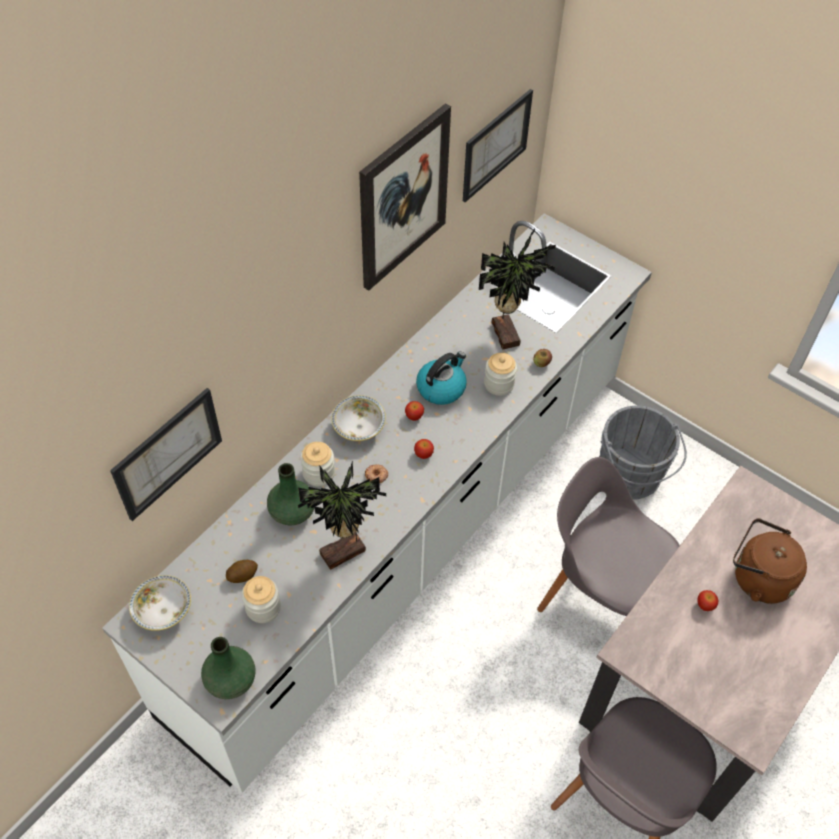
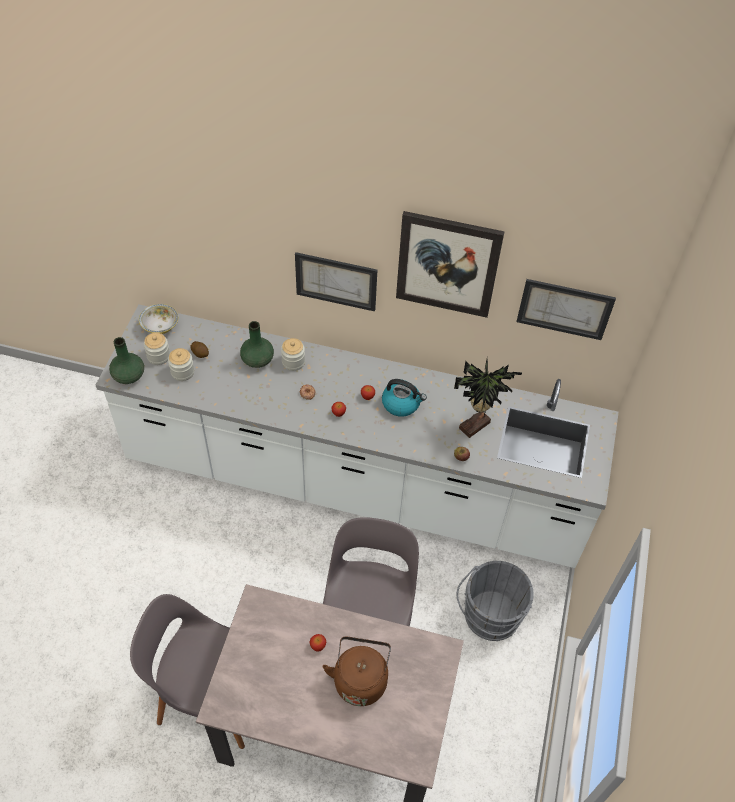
camera: 65 degrees right, 0 degrees up
picture [110,388,222,521] -> picture moved to [295,252,377,311]
potted plant [298,460,386,570] -> none
bowl [331,395,386,441] -> none
jar [484,353,517,396] -> jar moved to [144,332,170,365]

